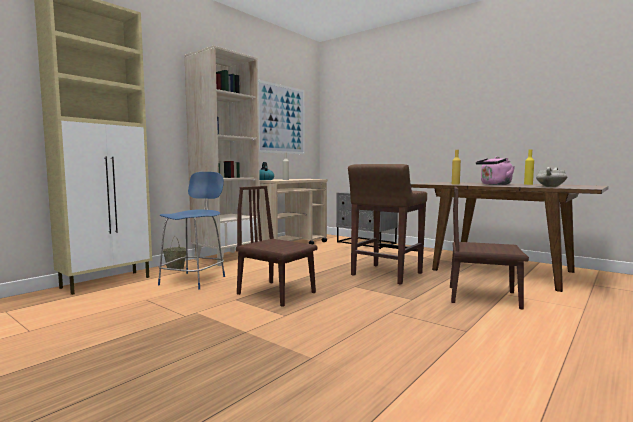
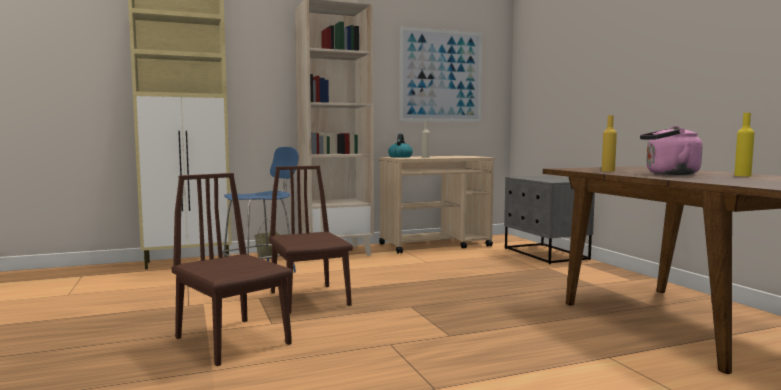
camera: 30 degrees right, 0 degrees up
brown stool [348,164,427,285] -> none
brown chair [450,187,529,310] -> brown chair moved to [172,173,293,366]
white cooking pot [536,167,567,187] -> none

